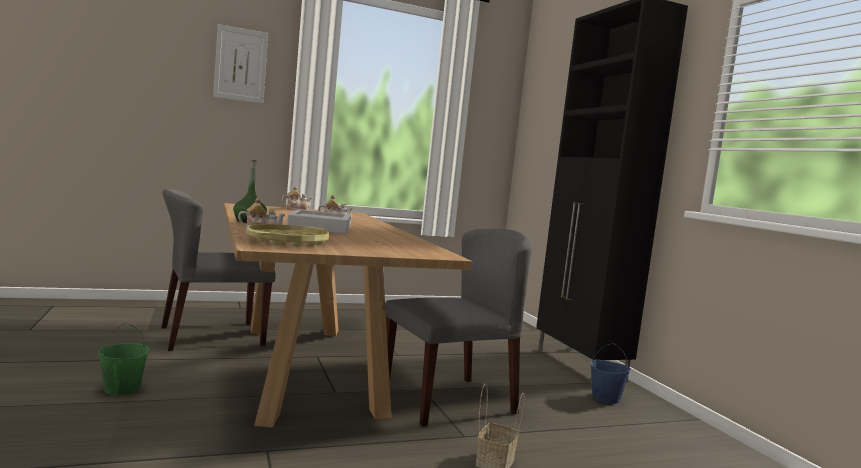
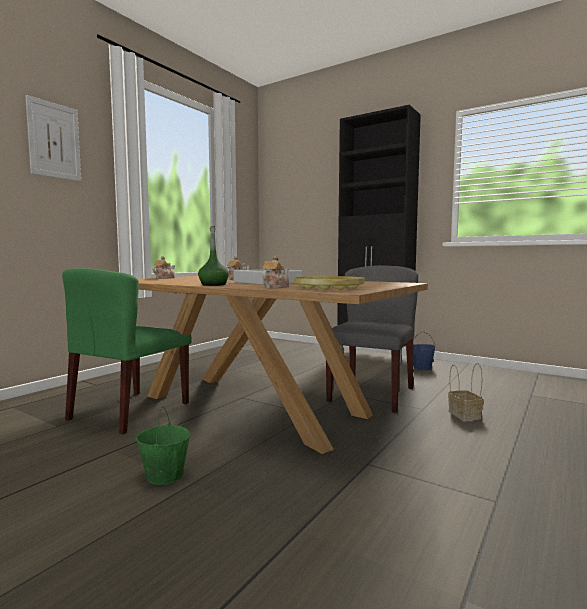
camera: 35 degrees left, 0 degrees up
grey chair [161,189,276,351] -> green chair [62,268,192,434]

